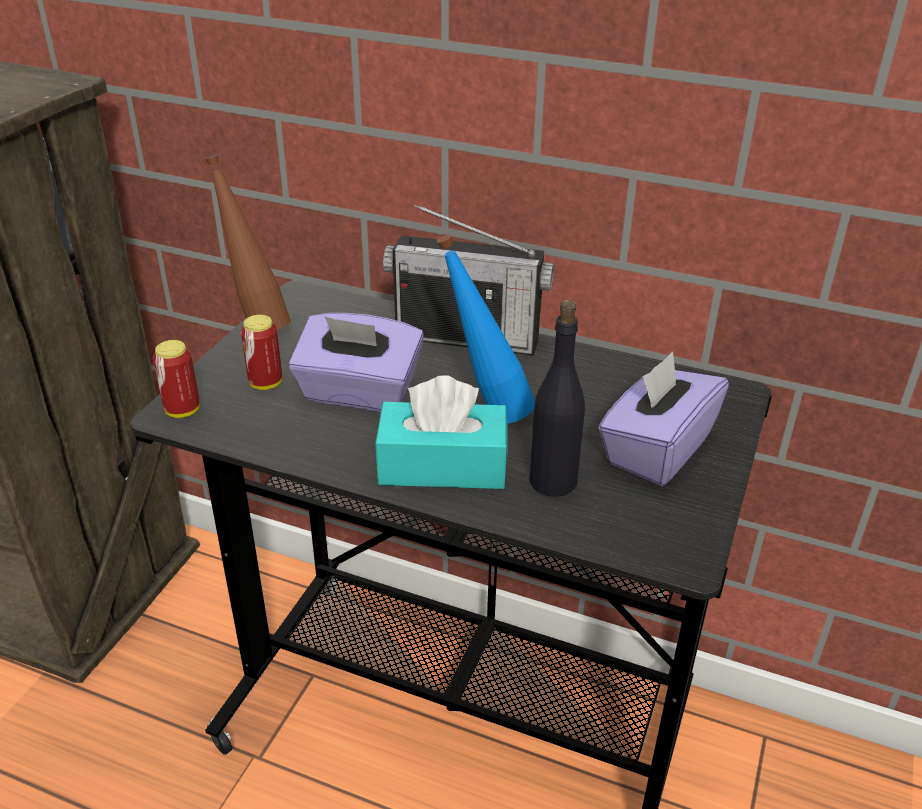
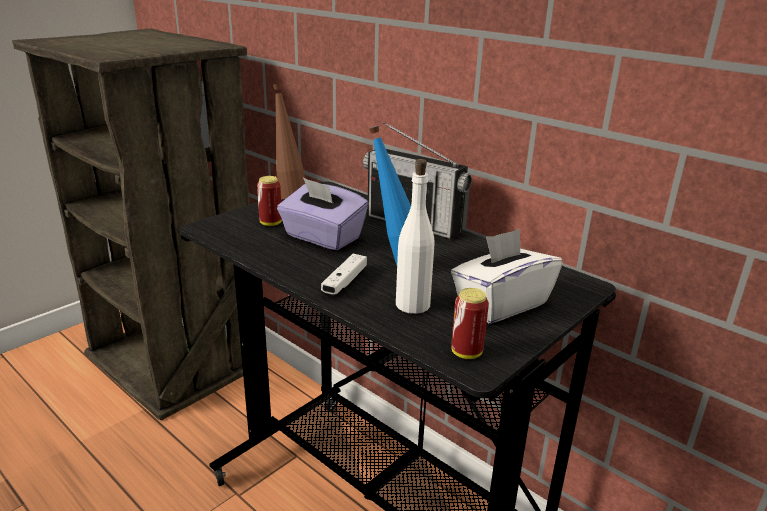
camera: 20 degrees right, 10 degrees down
can [153,340,200,418] -> can moved to [451,288,489,359]
turquoise tissue box [375,375,508,489] -> white game controller [321,254,367,295]
black bottle [530,300,585,497] -> white bottle [396,159,434,314]
purple tissue box [598,352,729,486] -> white tissue box [451,229,563,323]

